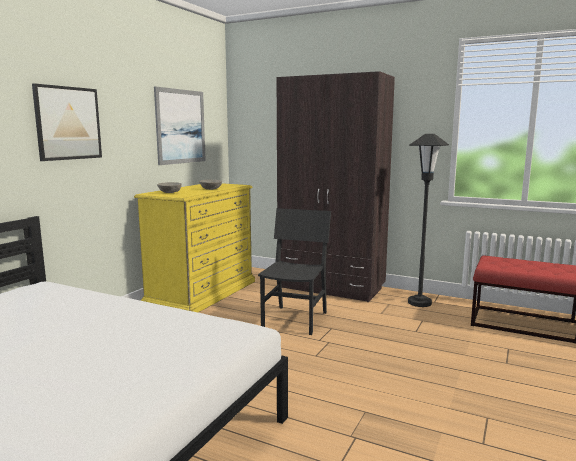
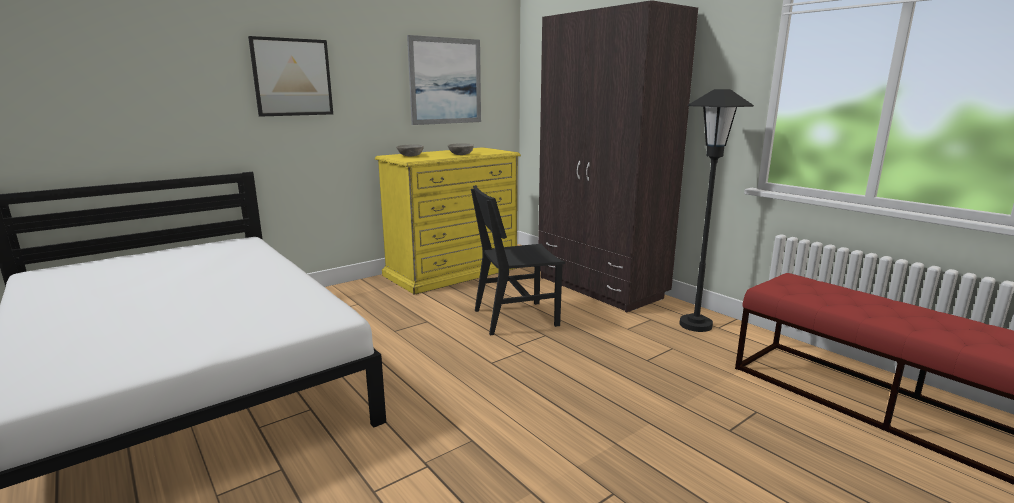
camera: 25 degrees right, 5 degrees up
black chair [258,208,331,335] -> black chair turned 150 degrees counterclockwise [471,185,565,335]

